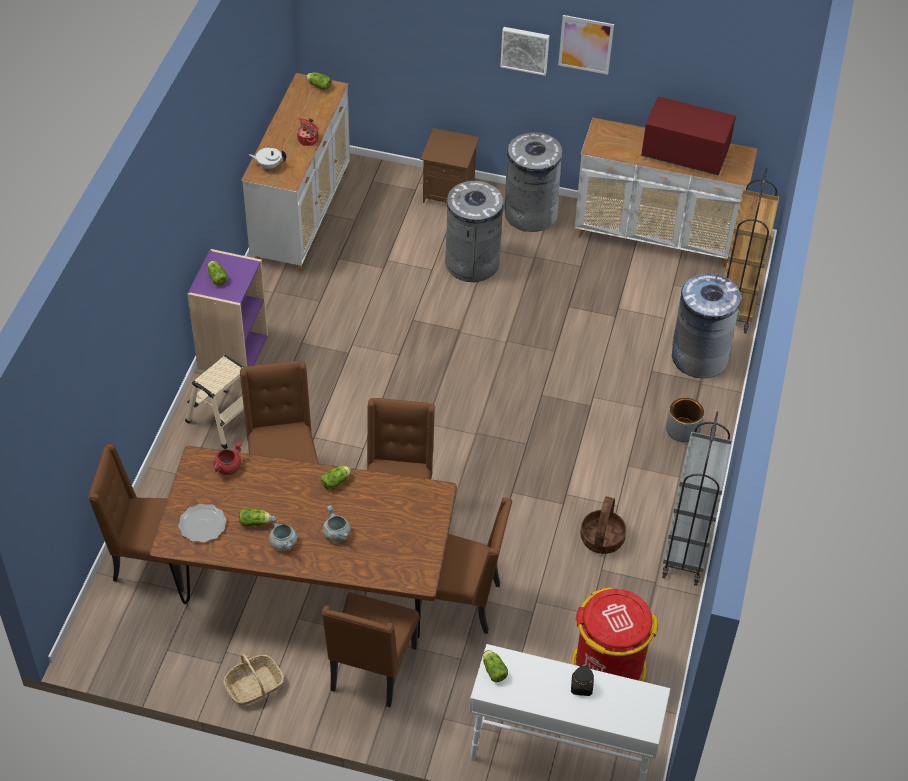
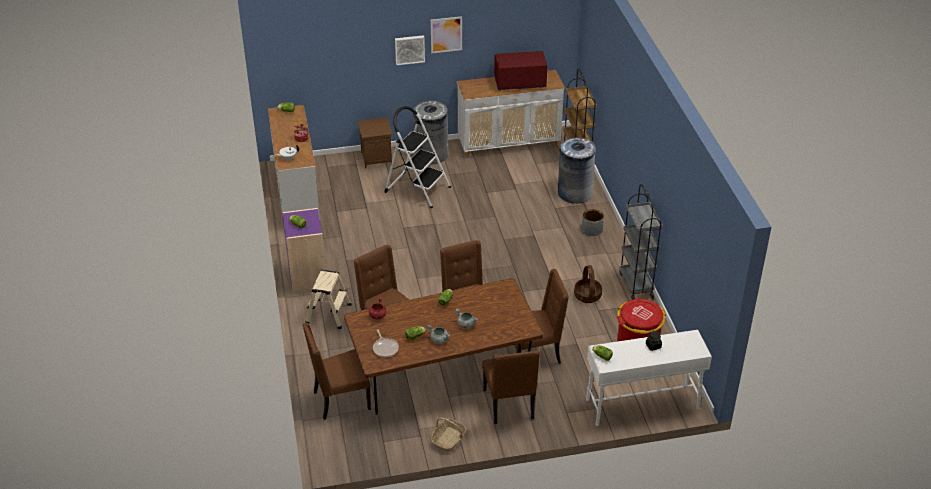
camera: 25 degrees left, 10 degrees down
plate [178,504,227,543] -> frying pan [373,329,399,357]
grey trash can [445,181,504,282] -> step ladder [384,106,451,208]

